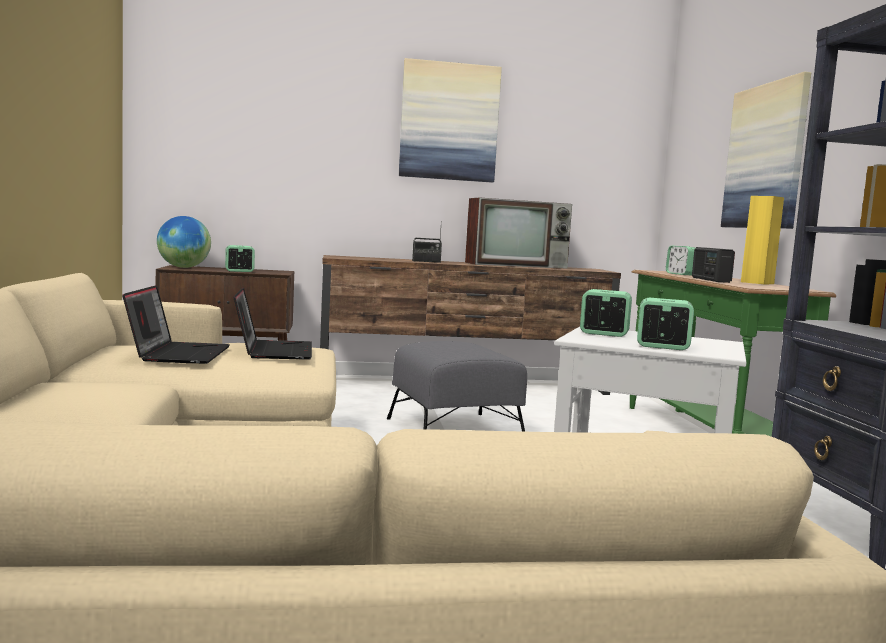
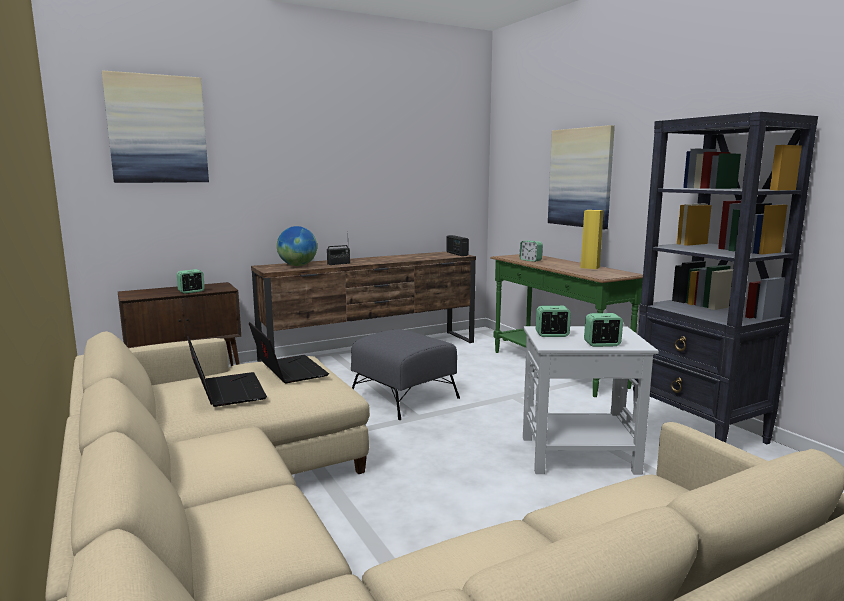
camera: 20 degrees left, 5 degrees up
globe [157,216,211,268] -> globe moved to [277,226,317,266]
picture [399,58,502,183] -> picture moved to [102,71,209,183]
television [465,198,572,269] -> none
radio [692,247,735,283] -> radio moved to [446,235,469,256]

